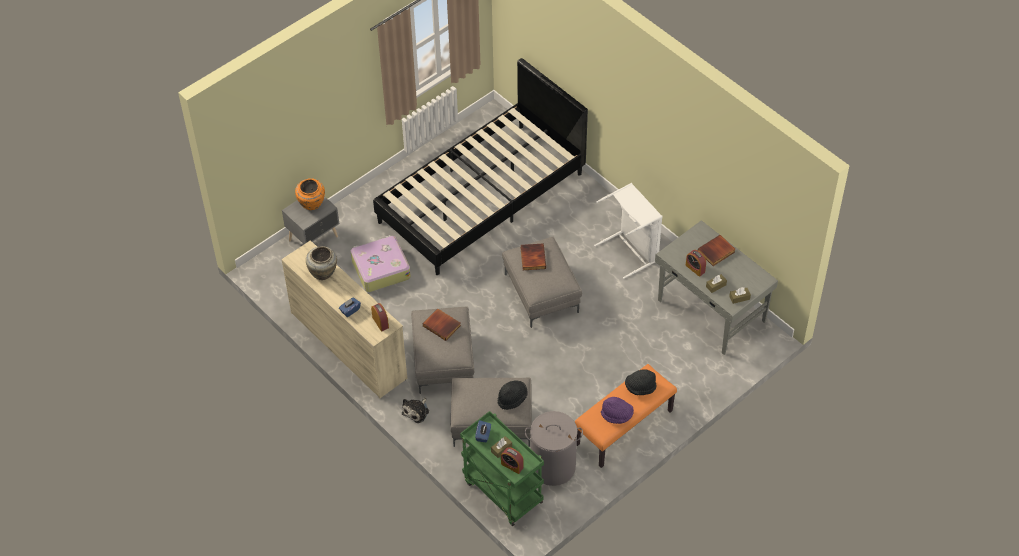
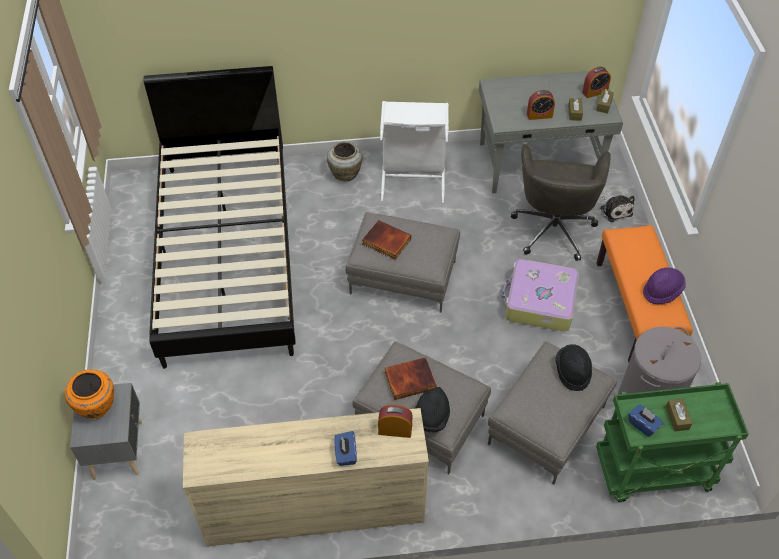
camera: 55 degrees left, 0 degrees up
beige vase [306,246,337,280] -> beige vase moved to [327,142,362,182]
suitcase [351,235,411,292] -> suitcase moved to [501,259,579,331]
plush toy [402,398,429,423] -> plush toy moved to [600,195,635,222]
alarm clock [501,447,524,474] -> alarm clock moved to [582,67,611,98]
black hat [625,369,656,395] -> black hat moved to [415,387,450,433]
book [698,235,735,266] -> none
none -> grey office chair [511,144,611,261]

